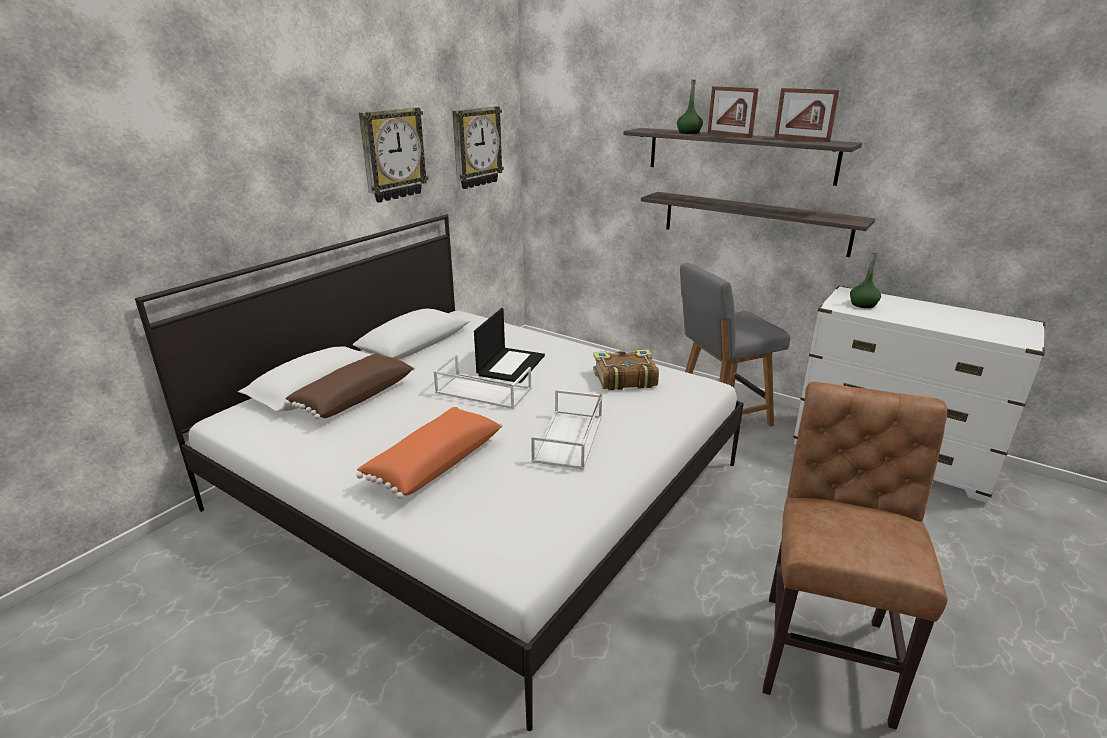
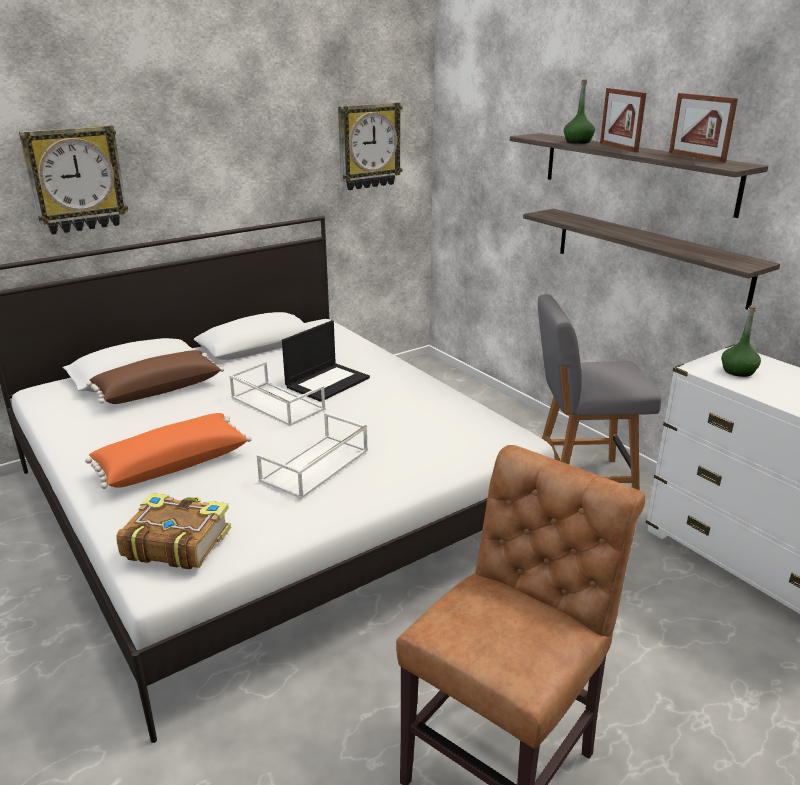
camera: 20 degrees right, 0 degrees up
wall clock [359,108,429,203] -> wall clock moved to [19,125,128,235]
book [593,349,659,390] -> book moved to [116,493,231,569]

